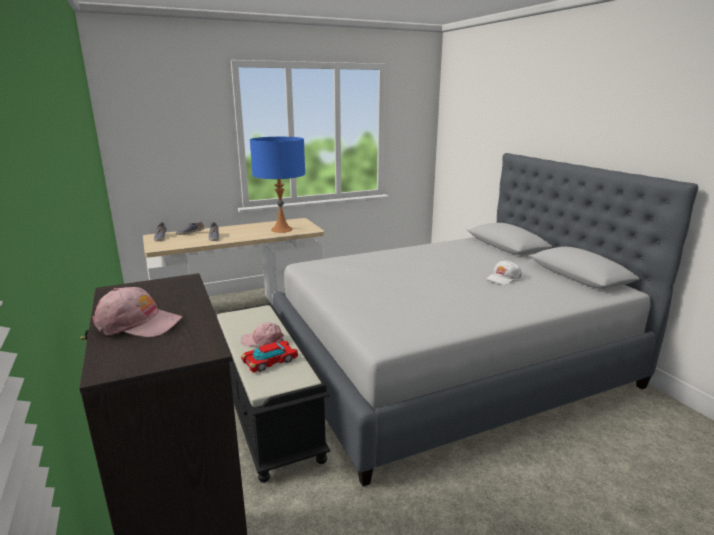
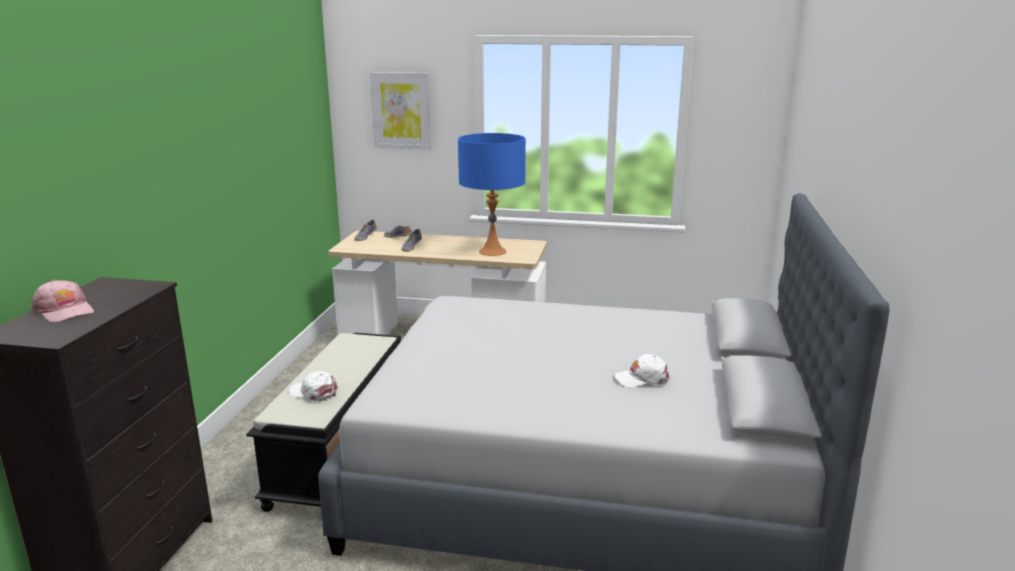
camera: 35 degrees right, 0 degrees up
pink cap [241,322,284,346] -> none
toy car [241,341,298,373] -> white cap [289,371,338,401]
none -> picture [370,72,432,149]

